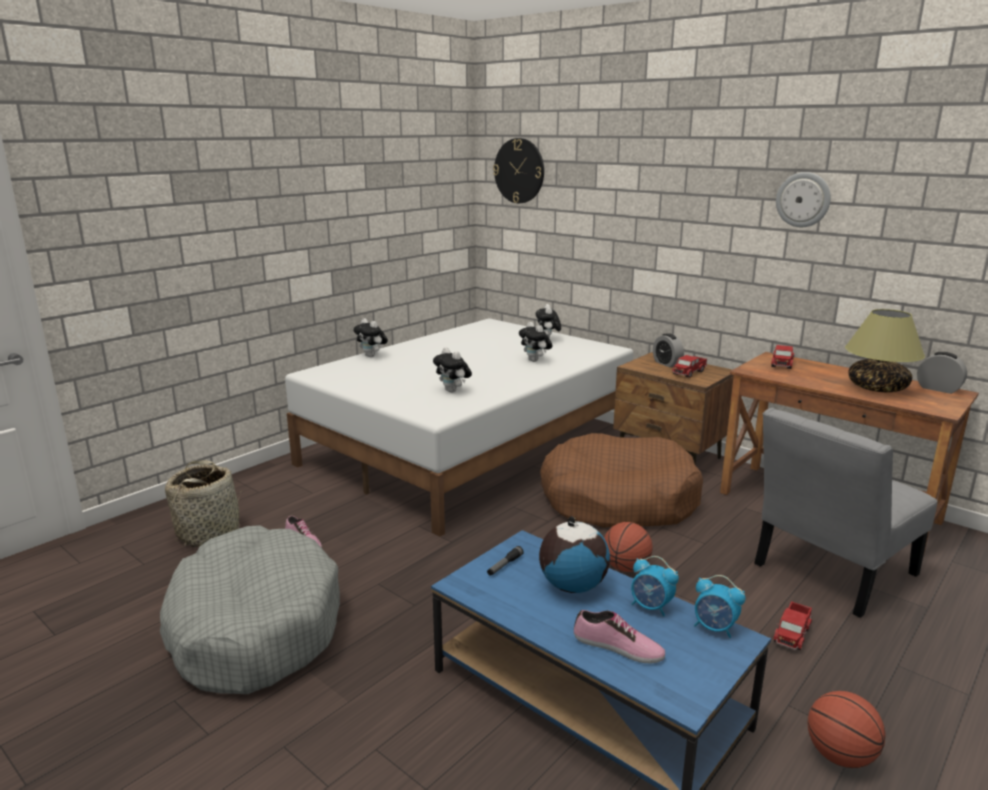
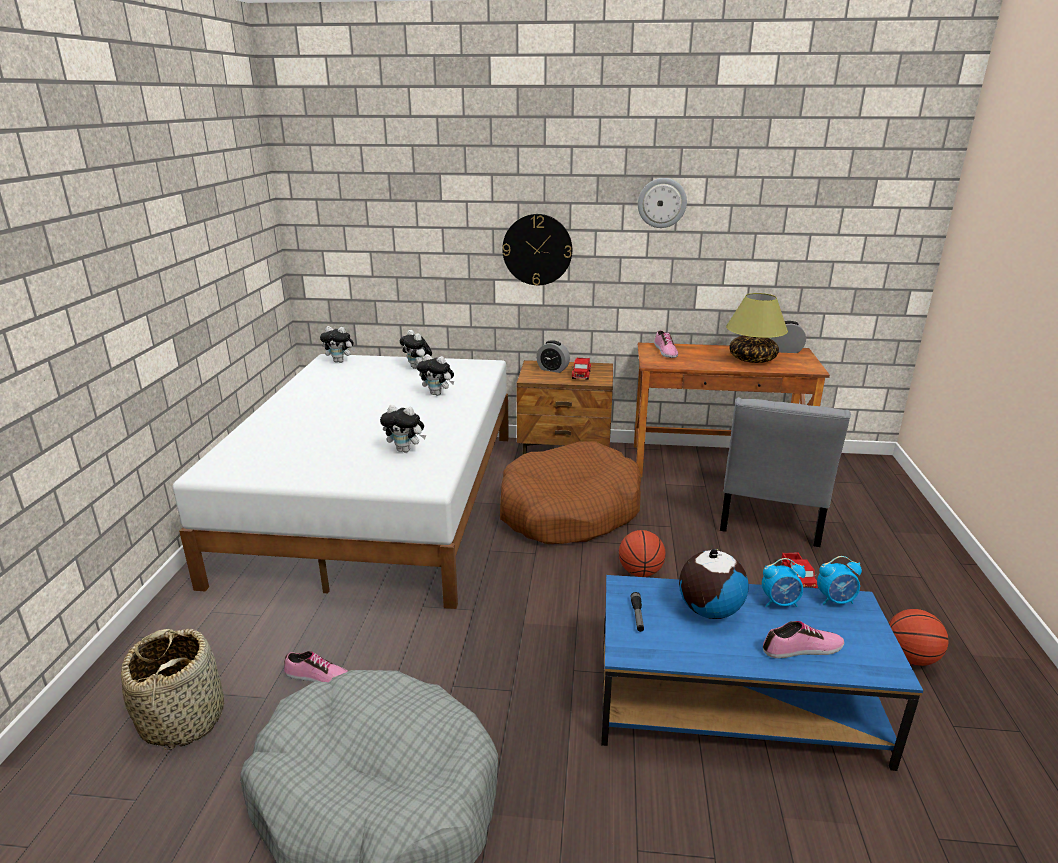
camera: 35 degrees left, 5 degrees up
plush toy [353,318,388,357] -> plush toy moved to [320,326,356,363]
wall clock [493,138,544,203] -> wall clock moved to [502,214,572,285]
toy truck [771,345,795,369] -> shoe [654,330,678,358]

